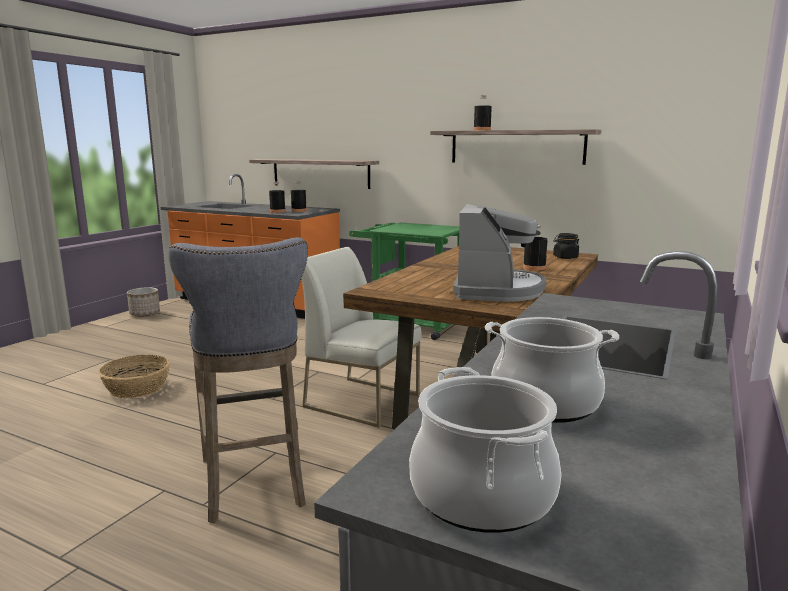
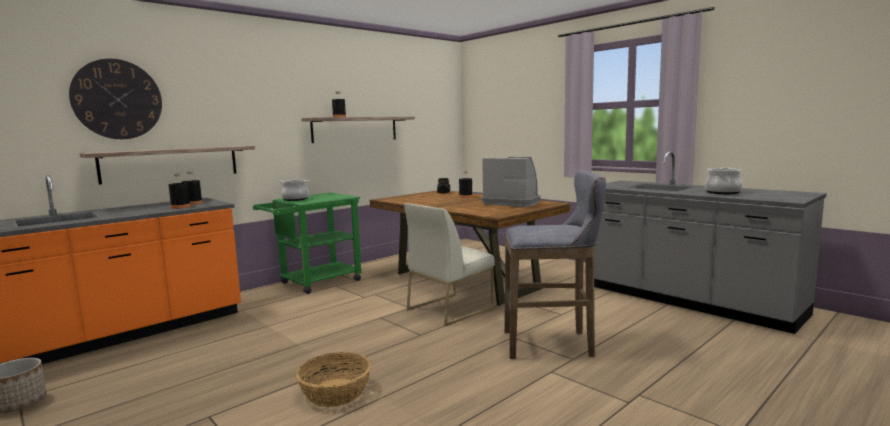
camera: 70 degrees left, 5 degrees down
cooking pot [409,367,561,533] -> cooking pot moved to [278,180,310,201]
none -> wall clock [69,59,162,139]

